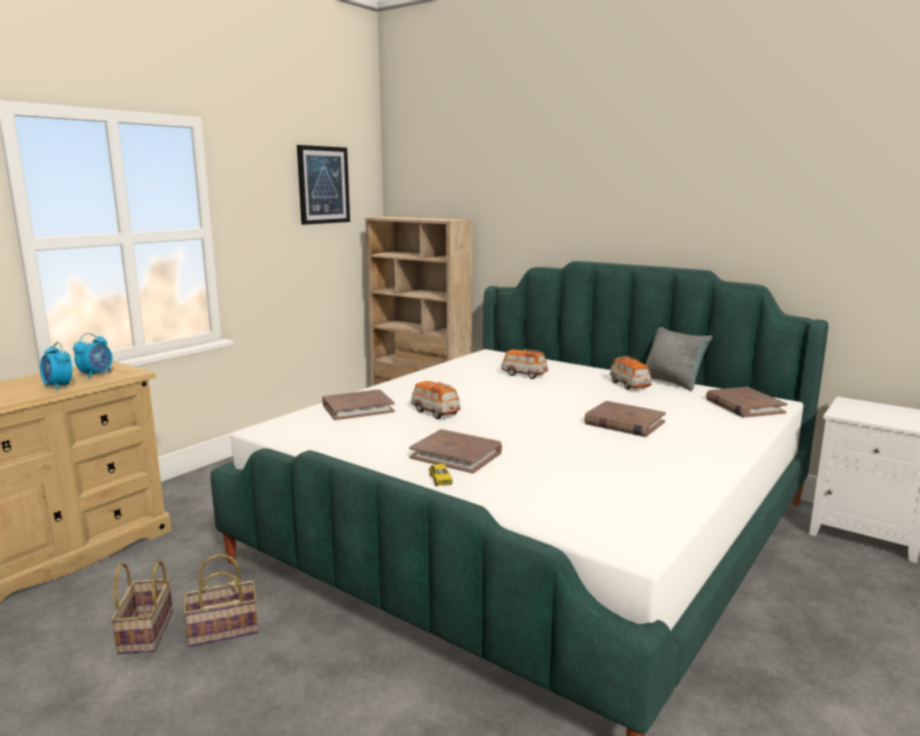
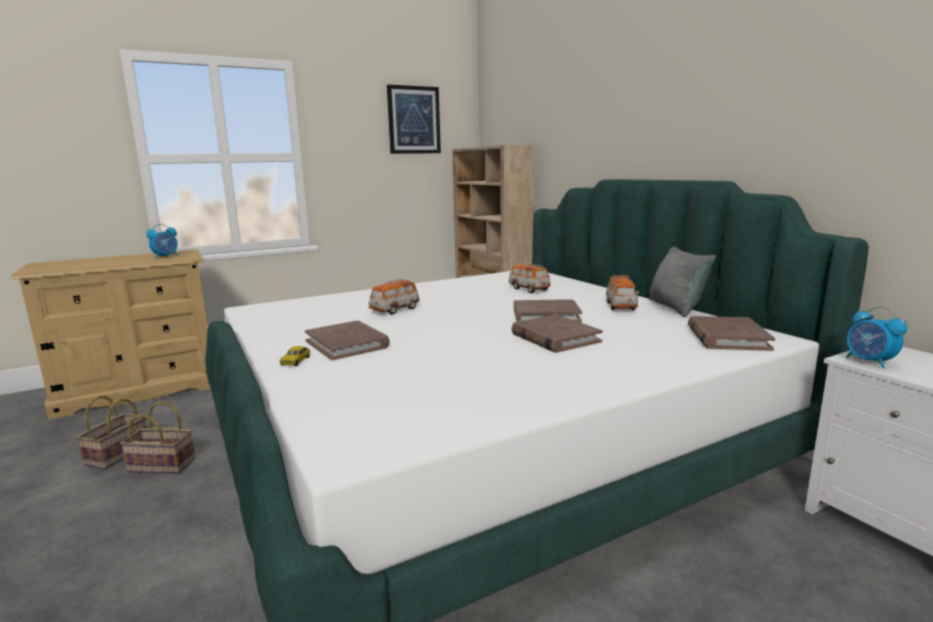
camera: 25 degrees right, 0 degrees up
alarm clock [40,342,72,391] -> alarm clock moved to [846,307,907,368]
brown book [322,390,395,420] -> brown book moved to [514,299,582,322]
toy car [411,381,461,419] -> toy car turned 120 degrees counterclockwise [368,279,420,315]

